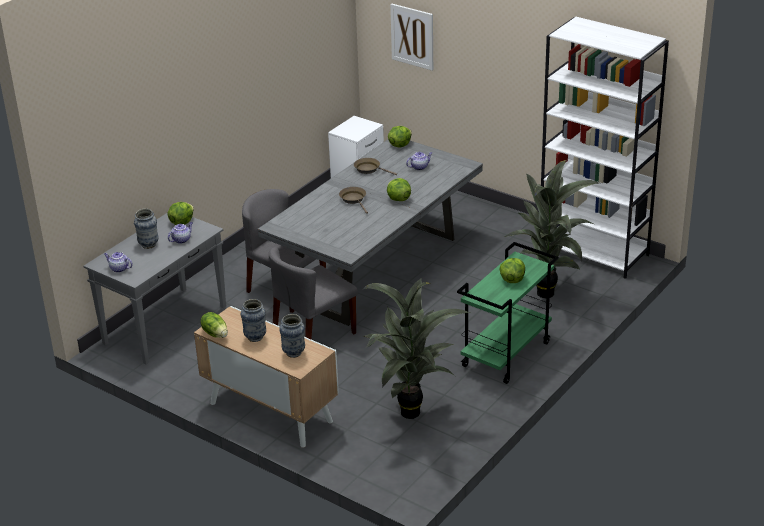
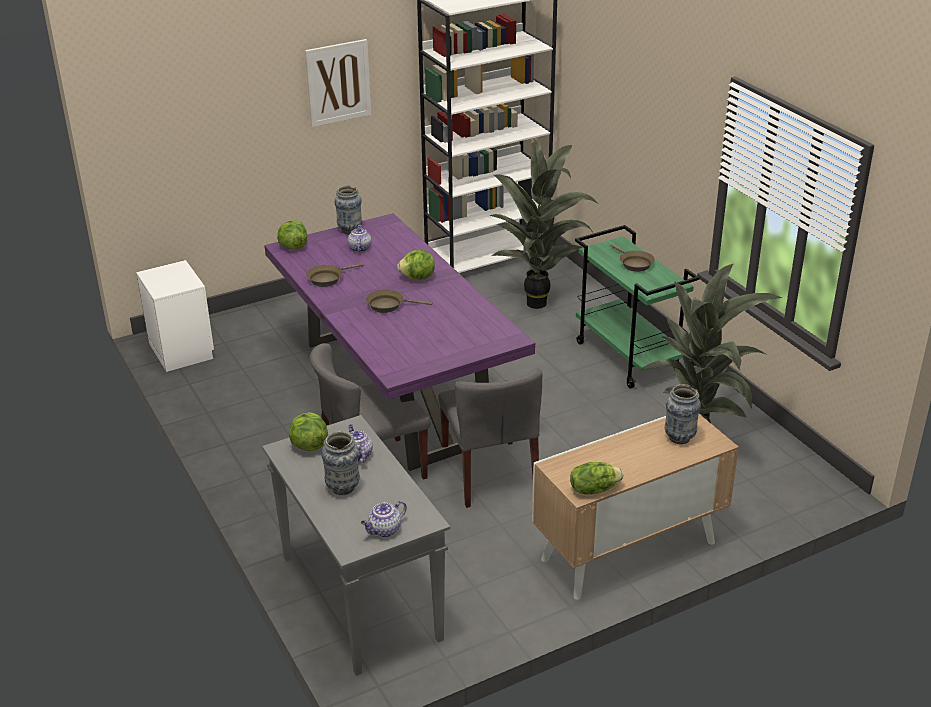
camera: 65 degrees left, 0 degrees up
vase [241,299,266,342] -> vase moved to [334,186,362,234]
grey dining table [258,140,483,326] -> purple dining table [264,213,535,471]
picture [390,3,433,70] -> picture moved to [305,39,371,127]
lettuce [499,258,525,283] -> brown frying pan [610,244,655,272]

